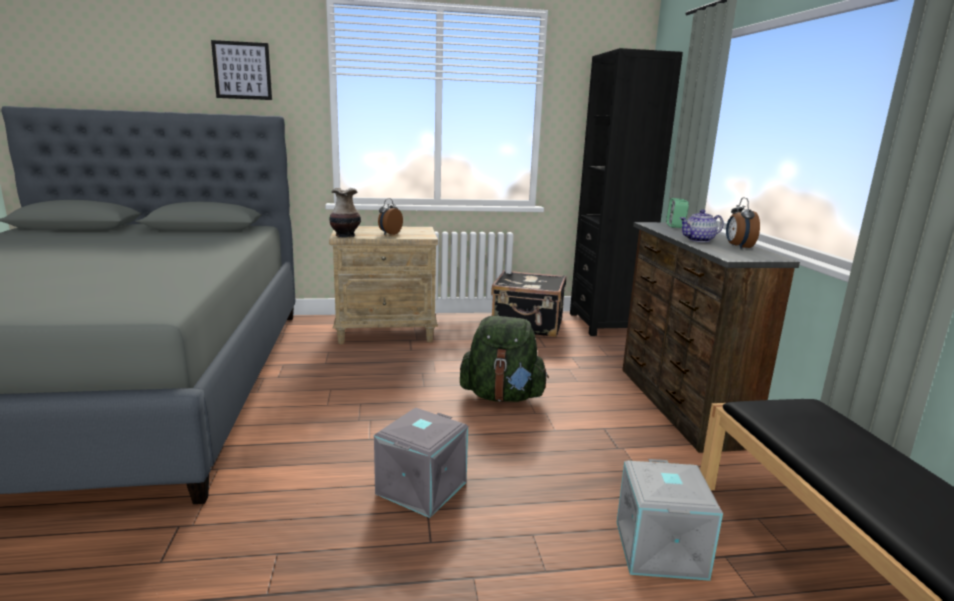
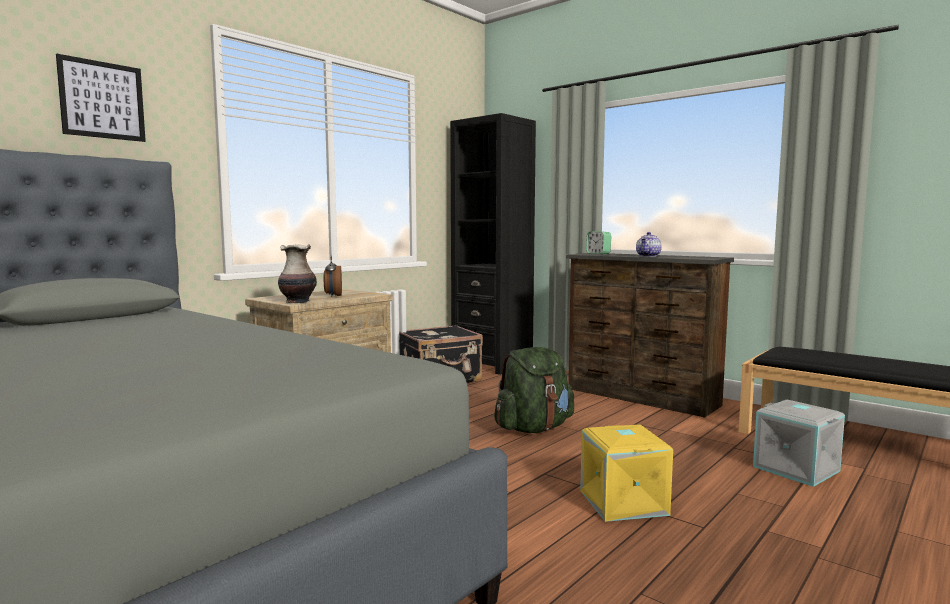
camera: 40 degrees left, 10 degrees down
grey storage box [374,407,468,518] -> yellow storage box [580,424,673,522]
alarm clock [726,197,760,249] -> none

